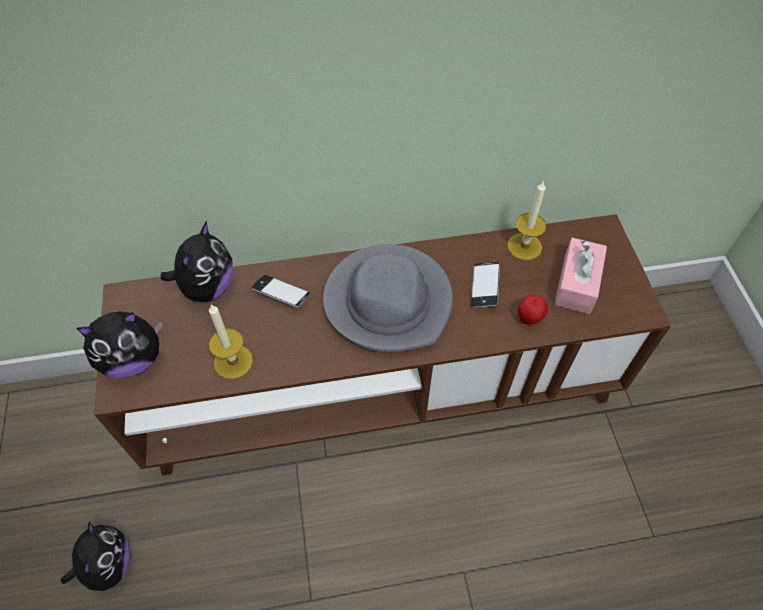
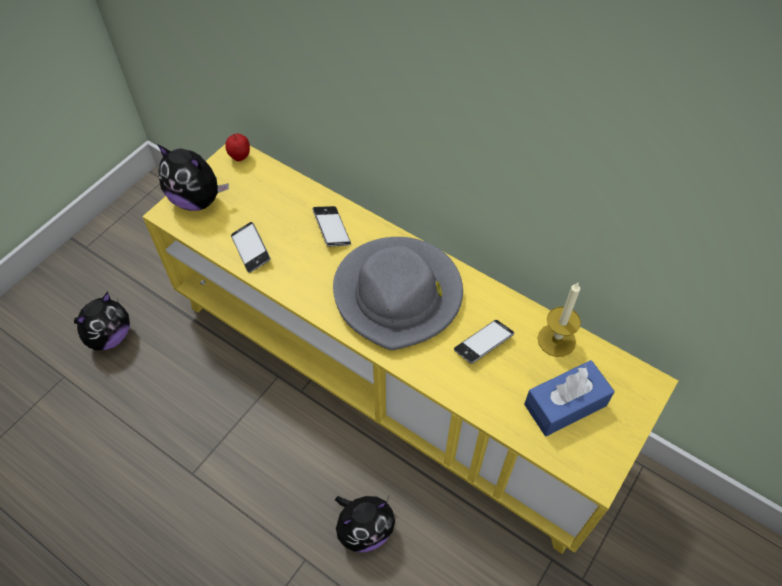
camera: 45 degrees right, 0 degrees up
brown tv stand [94,214,671,476] -> yellow tv stand [142,145,678,554]
plush toy [161,221,233,302] -> plush toy moved to [335,496,395,553]
candle [209,305,253,379] -> phone [231,222,271,273]
apple [518,295,548,324] -> apple moved to [225,134,250,162]
pink tissue box [554,238,607,314] -> blue tissue box [524,360,615,436]

